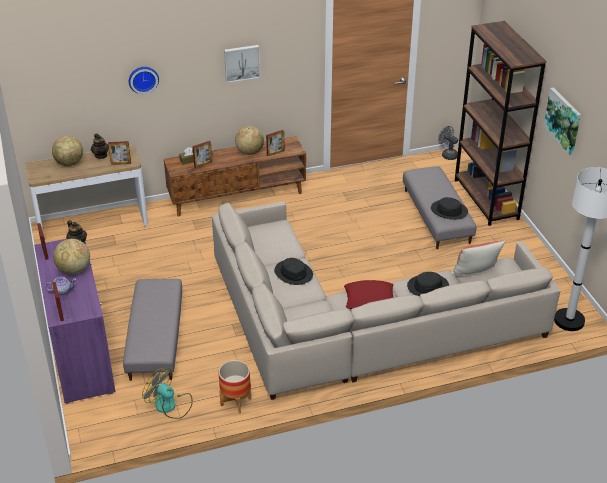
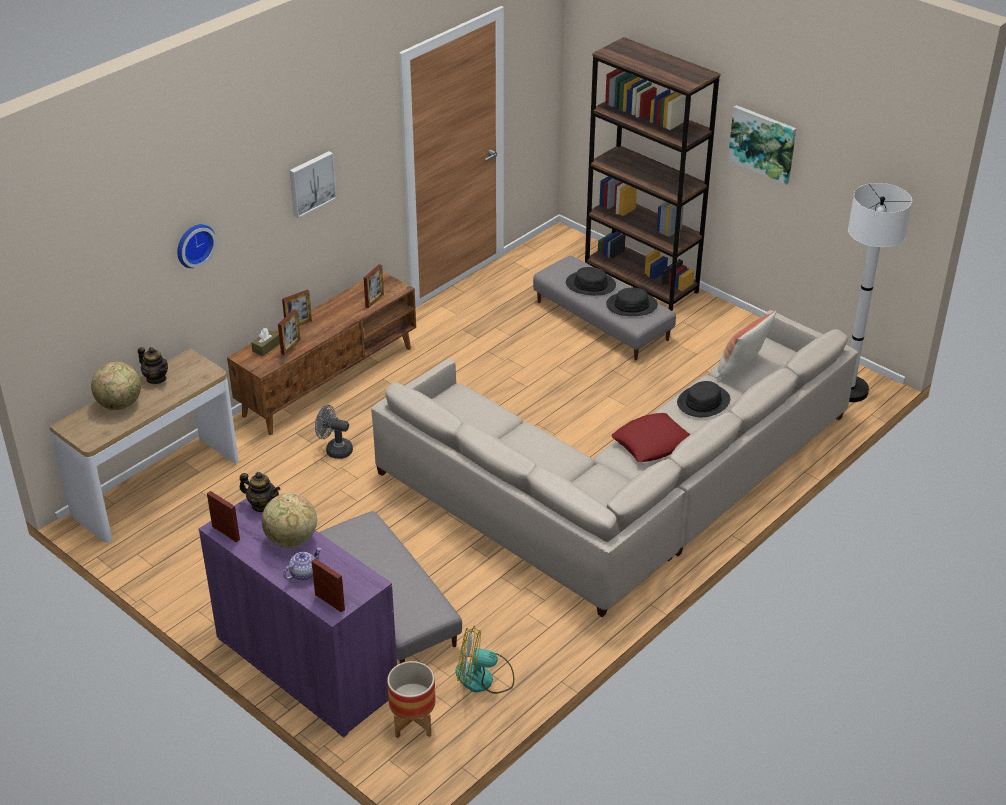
camera: 30 degrees left, 0 degrees up
picture frame [108,141,131,165] -> picture frame moved to [282,290,312,326]
planter [219,360,251,414] -> planter moved to [387,661,436,738]
globe [235,126,264,155] -> none
black hat [274,258,313,285] -> black hat moved to [566,267,616,295]
grey fan [438,126,458,160] -> grey fan moved to [315,405,353,459]

